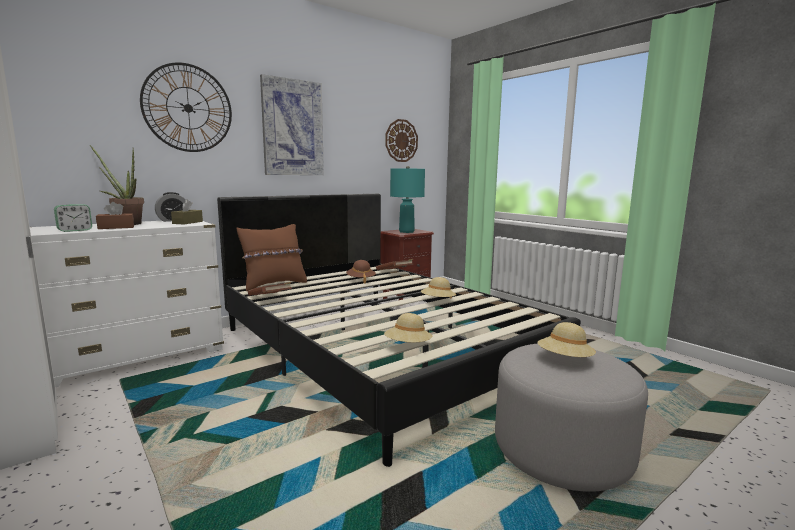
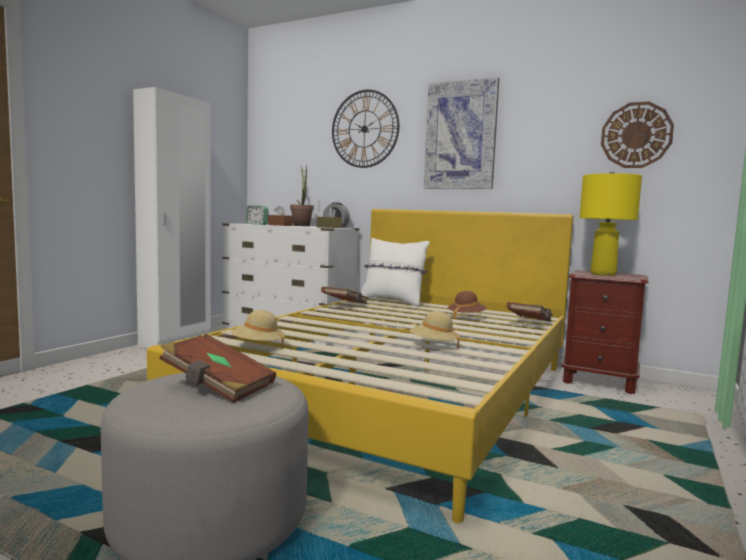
camera: 65 degrees right, 5 degrees down
black bed [217,194,581,467] -> yellow bed [147,209,573,523]
brown pillow [236,224,307,291] -> white pillow [361,238,429,307]
turquoise table lamp [390,166,425,233] -> yellow table lamp [580,171,642,276]
beige hat [537,322,596,357] -> brown book [159,334,276,403]

